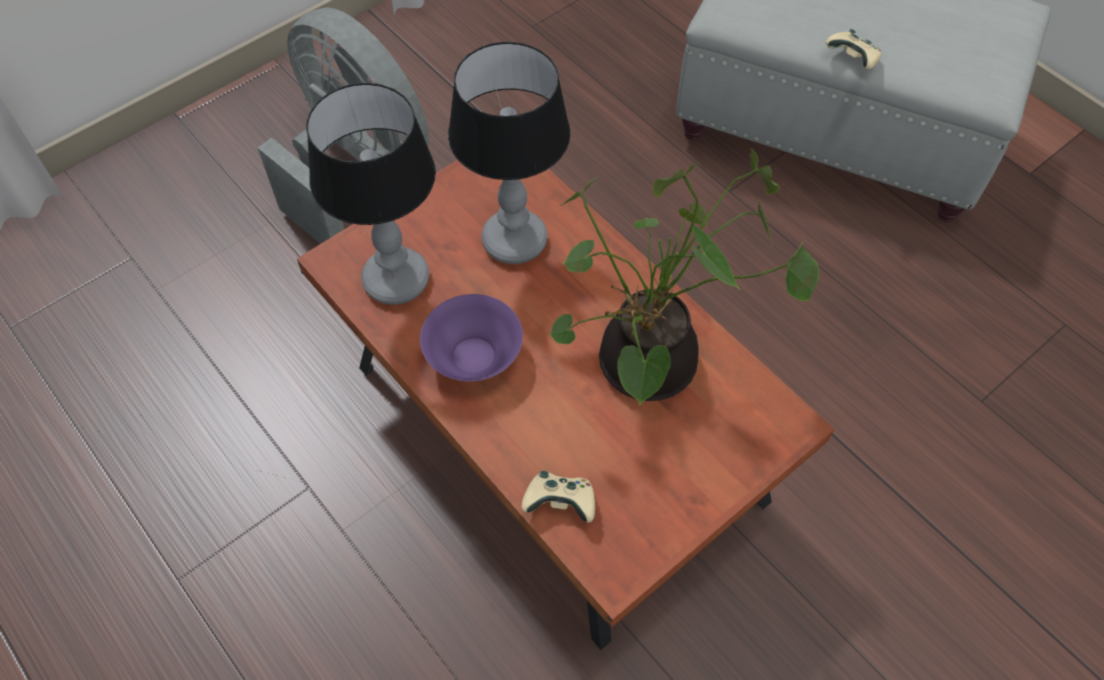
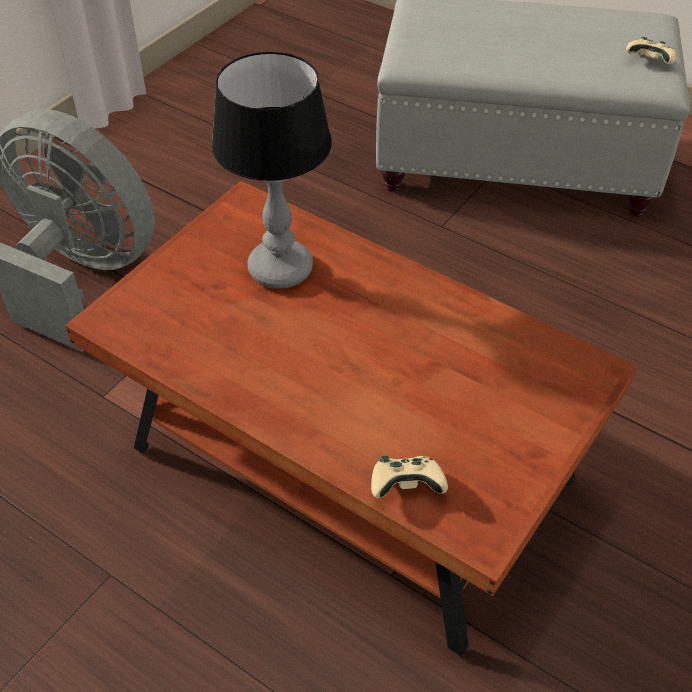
camera: 15 degrees left, 10 degrees down
table lamp [306,83,436,305] -> none
purple bowl [420,294,523,381] -> none
potted plant [549,149,819,406] -> none
beige game controller [826,29,882,69] -> beige game controller moved to [626,37,676,64]

